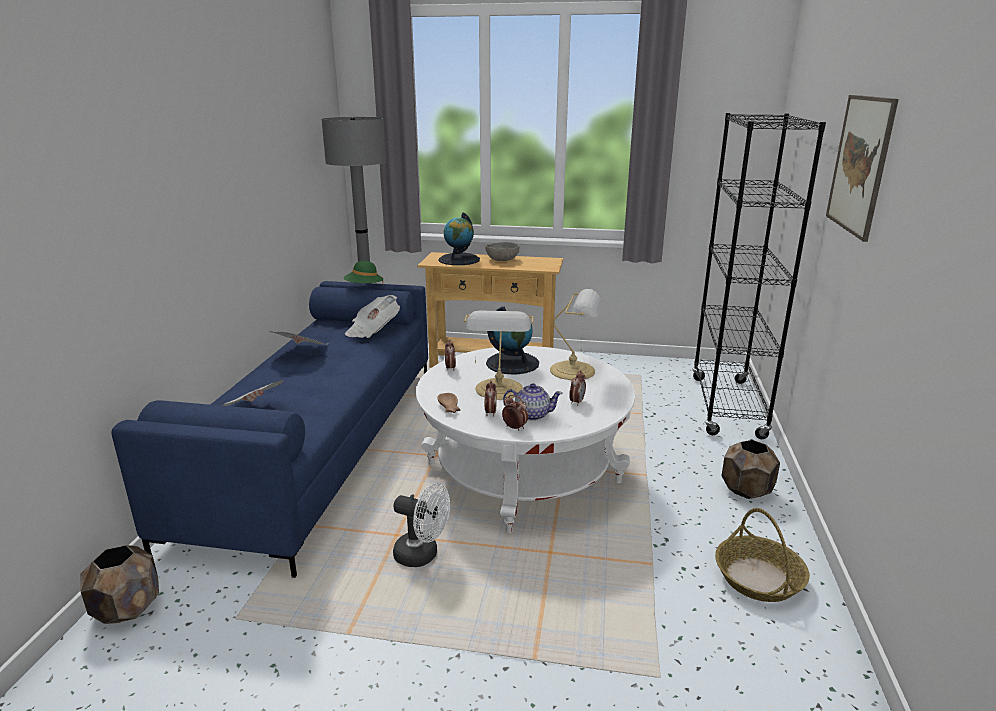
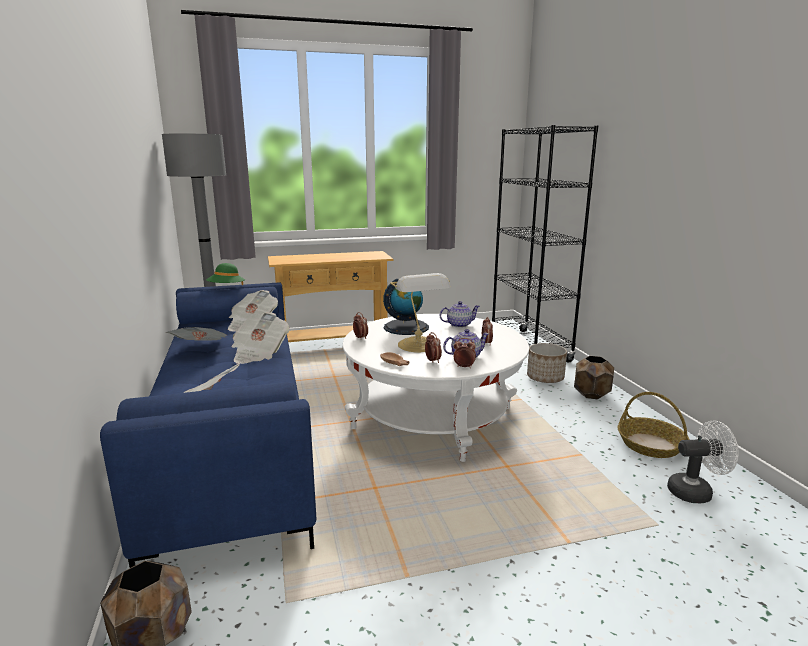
camera: 25 degrees left, 5 degrees down
white fan [393,483,450,567] -> white fan moved to [667,420,739,503]
globe [438,212,480,265] -> none
grey bowl [485,242,519,261] -> none
table lamp [550,289,602,380] -> teapot [440,301,480,328]
picture [826,95,899,242] -> none
none -> newspaper [231,312,289,364]
none -> planter [527,343,567,383]

